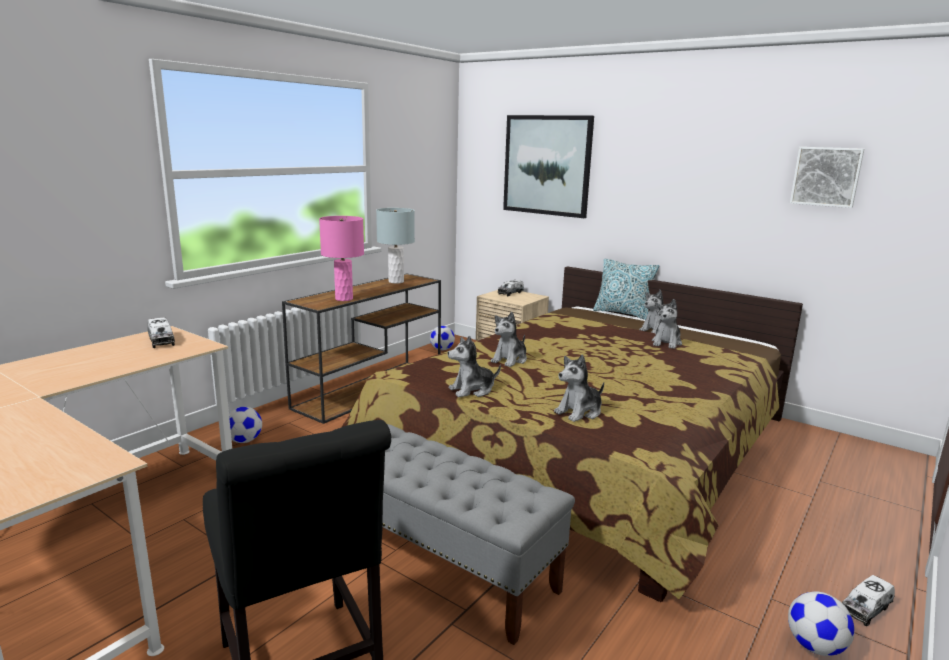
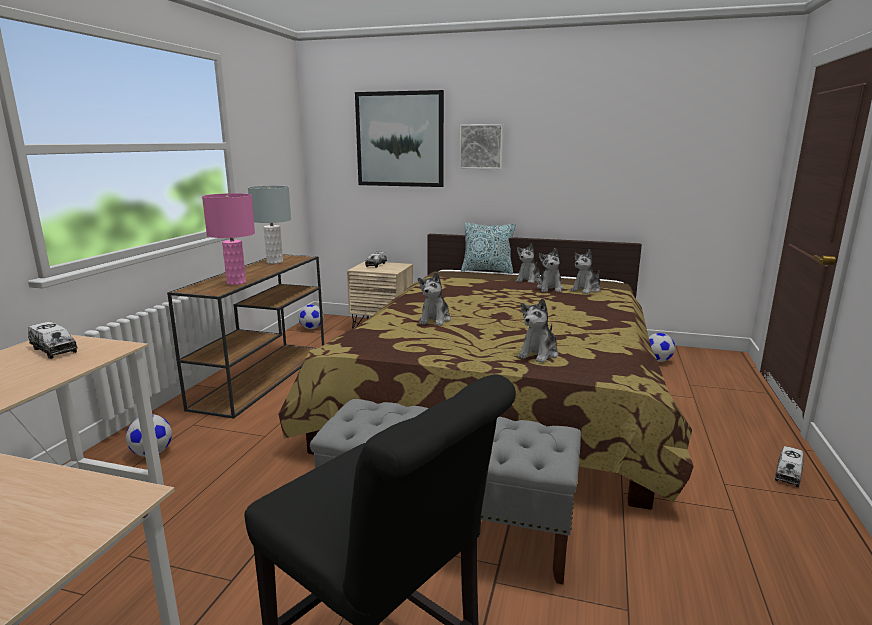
camera: 20 degrees left, 0 degrees up
plush toy [448,336,501,397] -> plush toy moved to [570,249,600,294]
football [788,591,854,656] -> football moved to [649,333,675,362]
picture [790,147,864,208] -> picture moved to [459,124,504,169]

